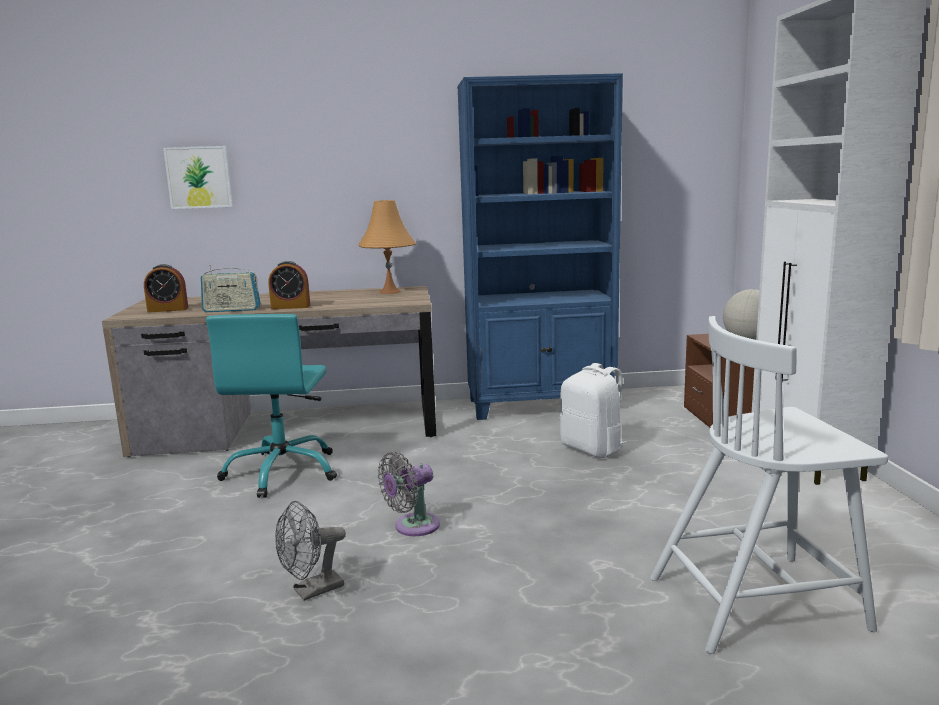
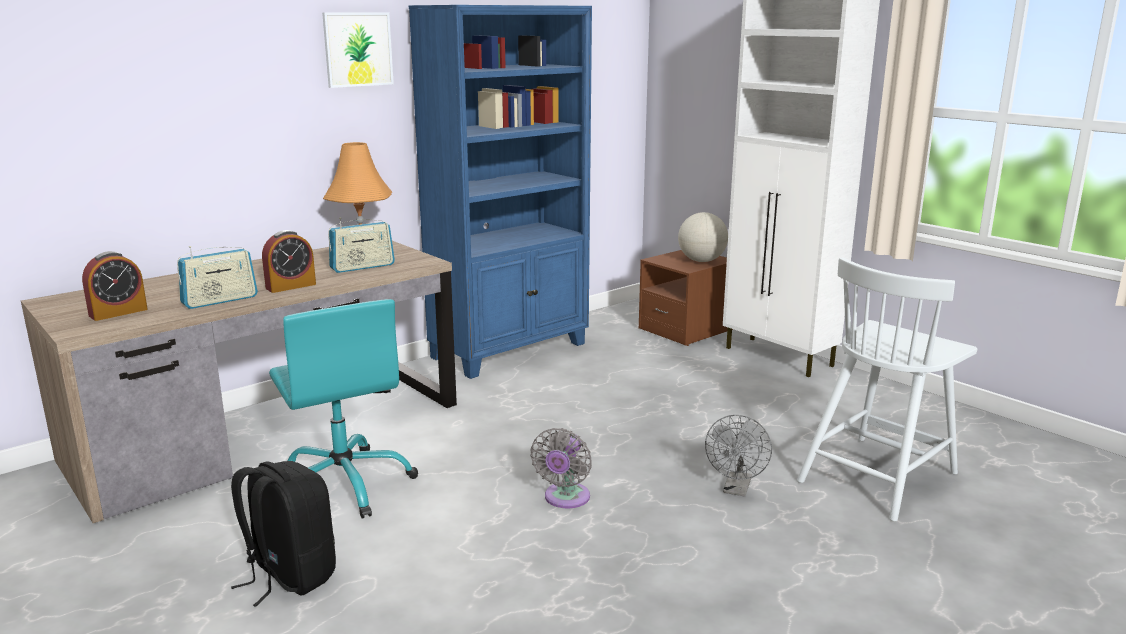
camera: 35 degrees left, 5 degrees up
picture [163,146,233,209] -> picture moved to [322,13,394,88]
grey fan [275,501,346,601] -> grey fan moved to [705,415,772,497]
white backpack [560,363,627,458] -> none
none -> black backpack [231,461,336,607]
none -> radio [328,217,395,273]

